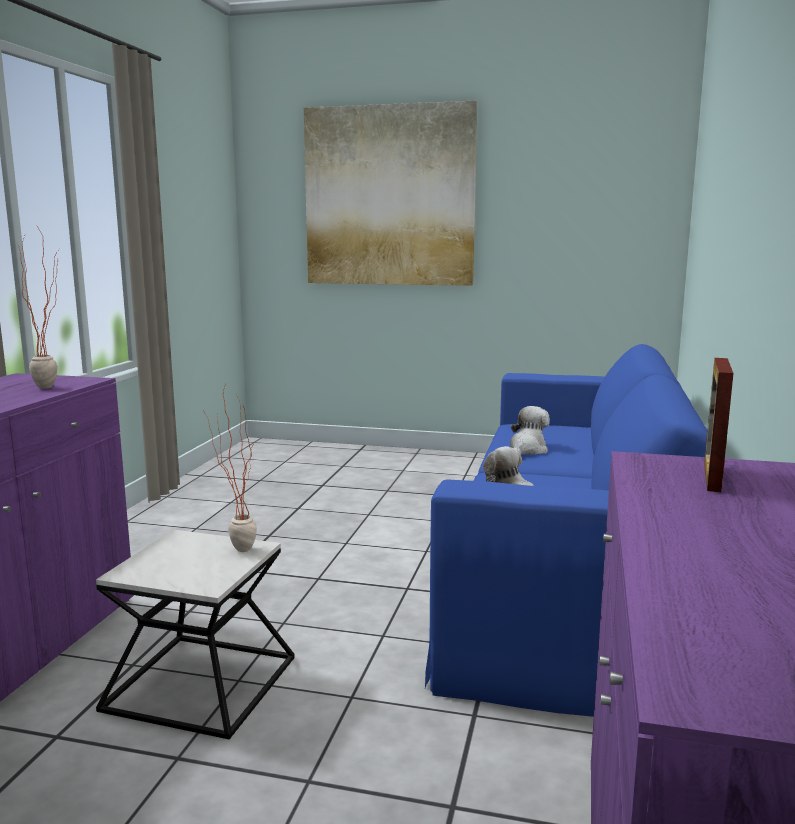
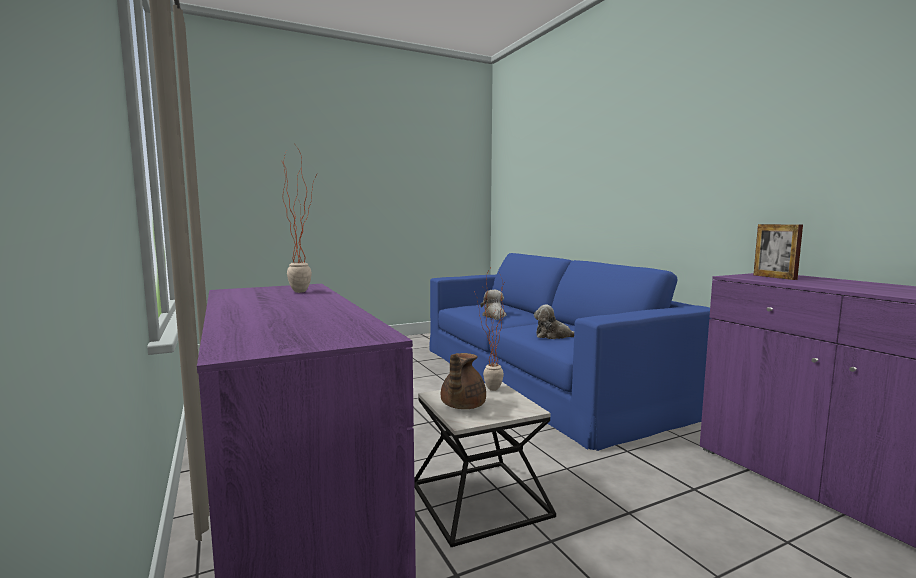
camera: 40 degrees left, 5 degrees down
picture [304,101,477,286] -> none
none -> brown teapot [441,353,486,409]

